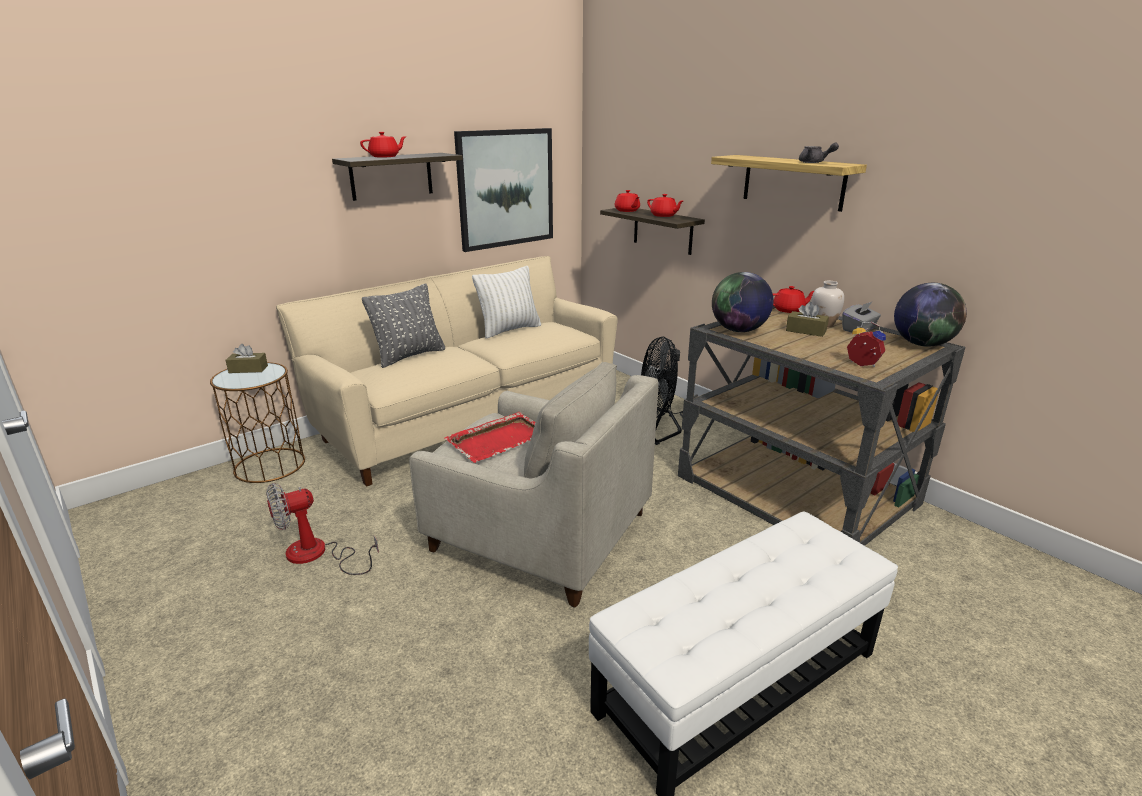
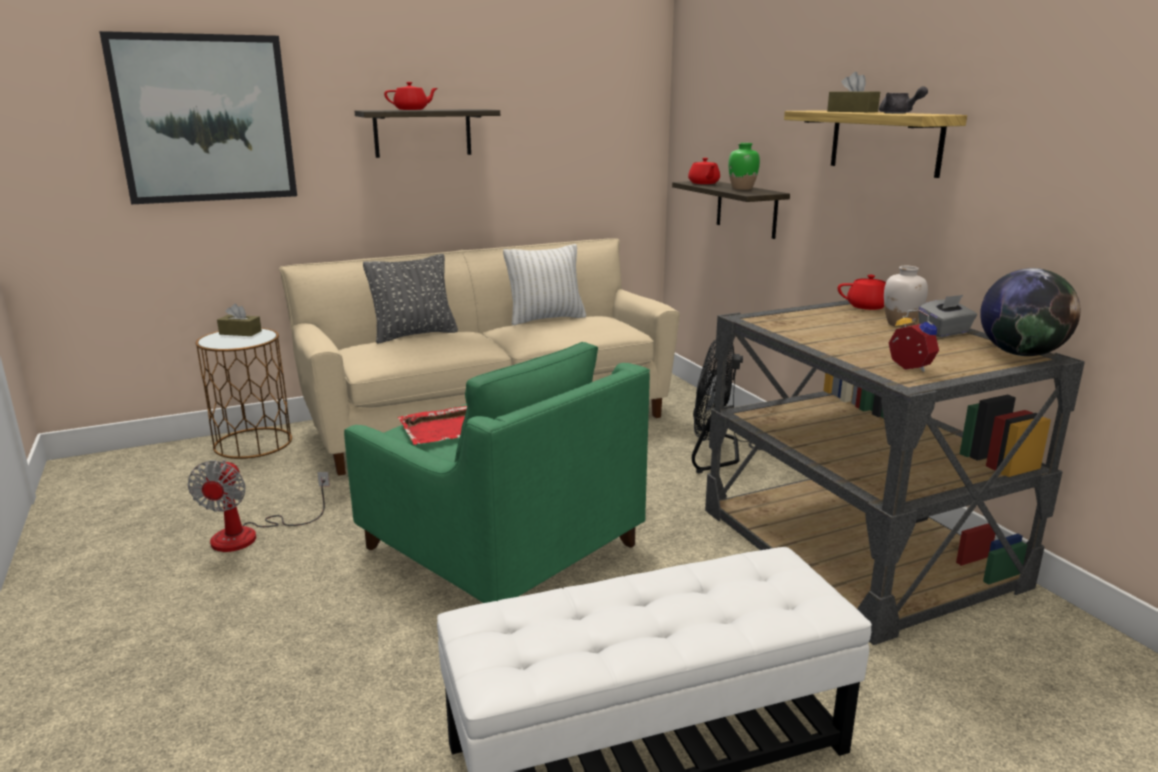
camera: 15 degrees right, 5 degrees down
fan [266,483,379,575] -> fan turned 75 degrees counterclockwise [187,460,330,552]
beige armchair [409,362,658,608] -> green armchair [344,342,650,603]
picture [454,128,553,252] -> picture moved to [99,31,297,204]
red teapot [647,194,683,217] -> green vase [728,143,760,190]
globe [712,272,773,332] -> none
brown tissue box [786,302,829,337] -> brown tissue box moved to [827,72,880,112]

